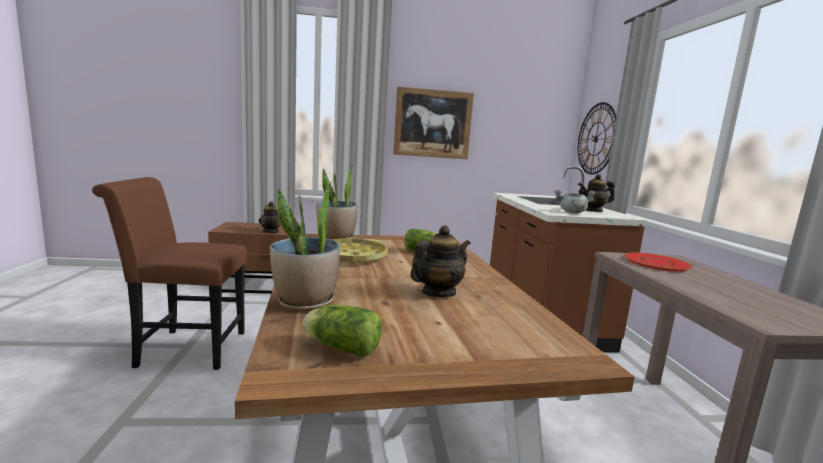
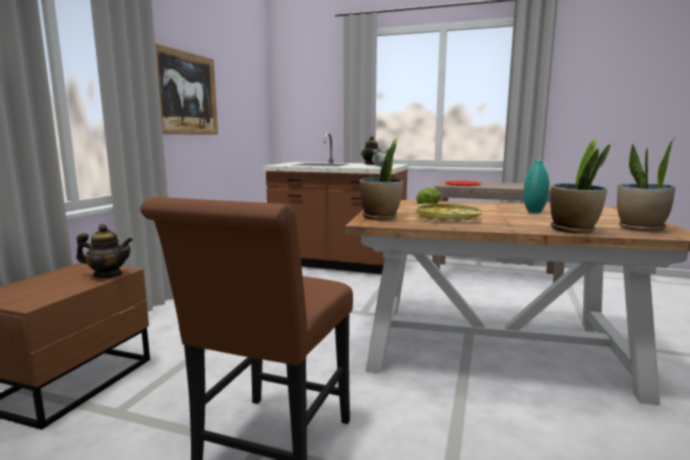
camera: 65 degrees left, 0 degrees up
lettuce [303,305,382,357] -> potted plant [617,138,675,231]
teapot [410,225,471,297] -> turquoise vase [523,160,550,213]
wall clock [578,102,616,175] -> none

